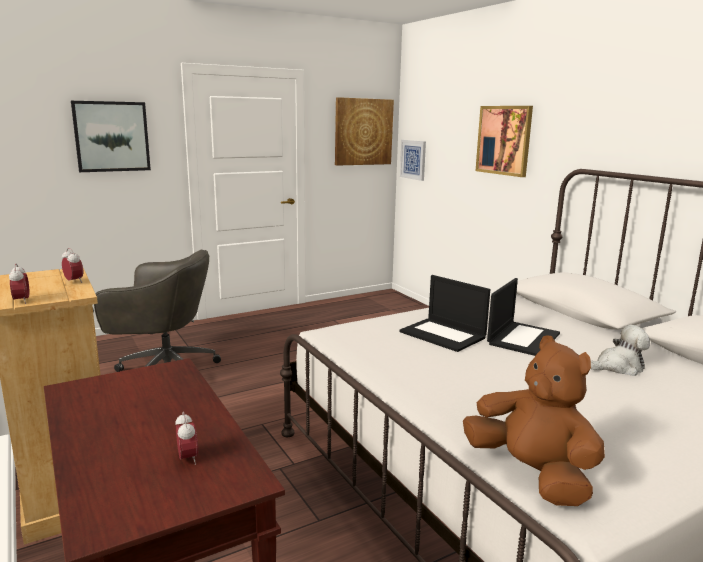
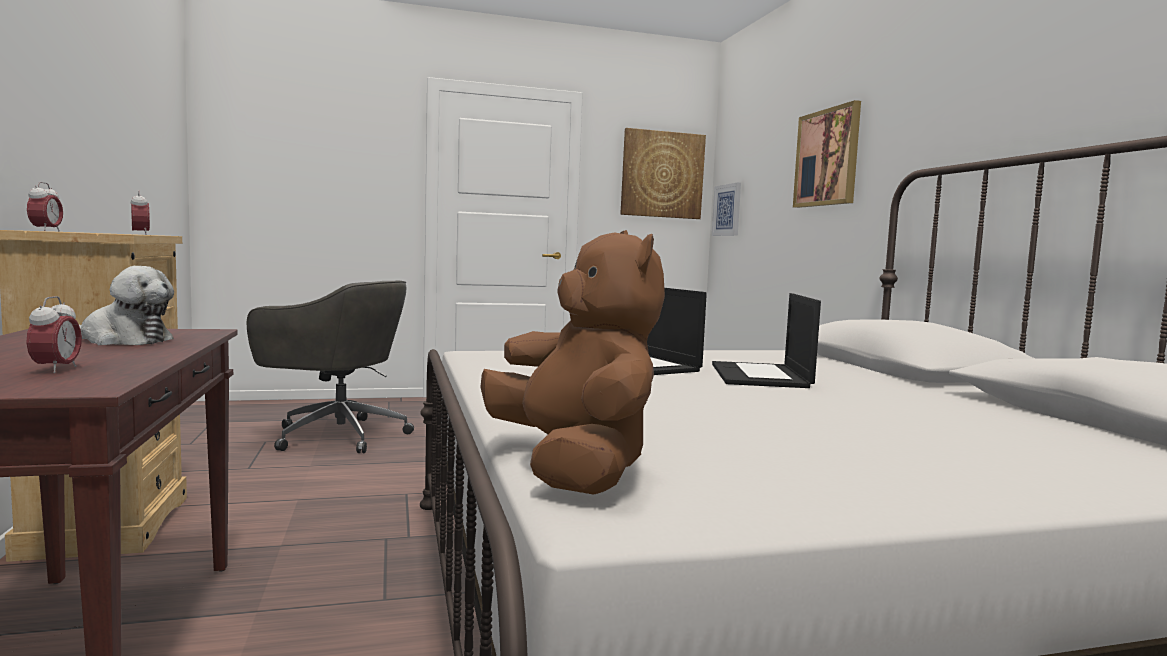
camera: 15 degrees right, 10 degrees down
picture [71,101,151,172] -> none
laptop [487,278,560,356] -> laptop turned 135 degrees clockwise [712,293,821,388]
plush toy [591,325,650,376] -> plush toy moved to [79,266,174,345]

